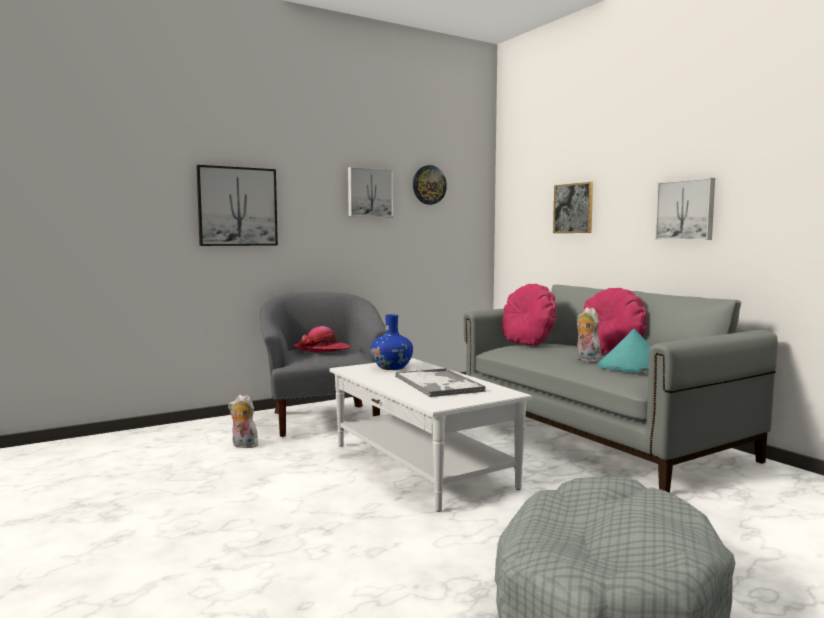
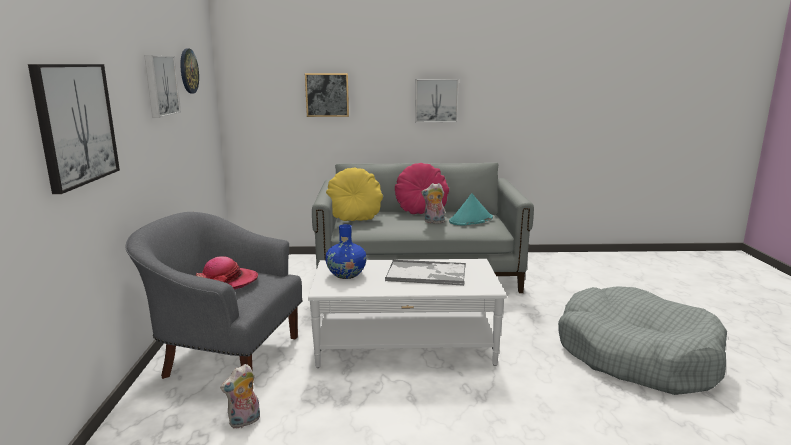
camera: 60 degrees left, 10 degrees up
pink pillow [502,284,556,346] -> yellow pillow [326,168,383,221]

